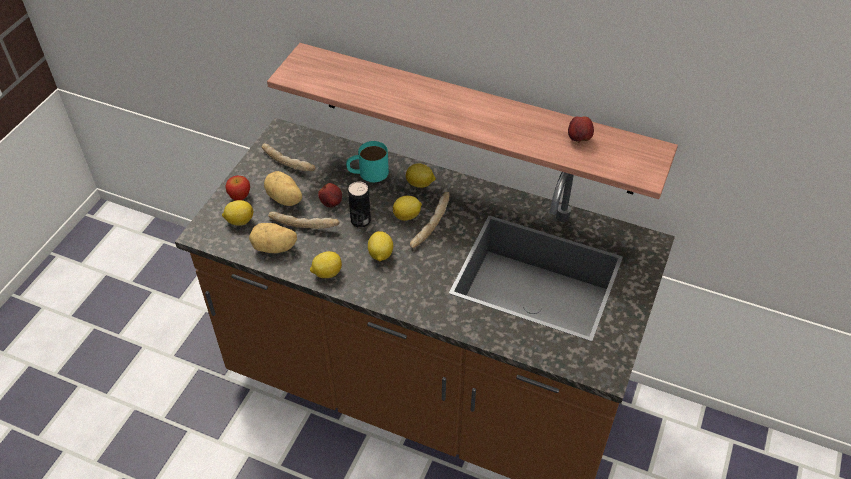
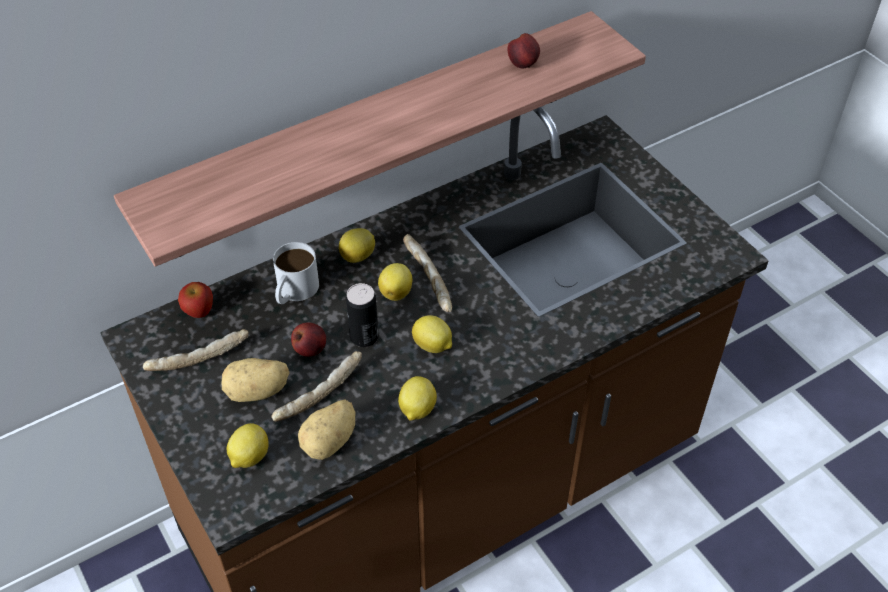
camera: 55 degrees left, 0 degrees up
apple [225,176,250,201] -> apple moved to [178,282,213,318]
turquoise mug [346,141,389,182] -> white mug [273,242,319,304]

